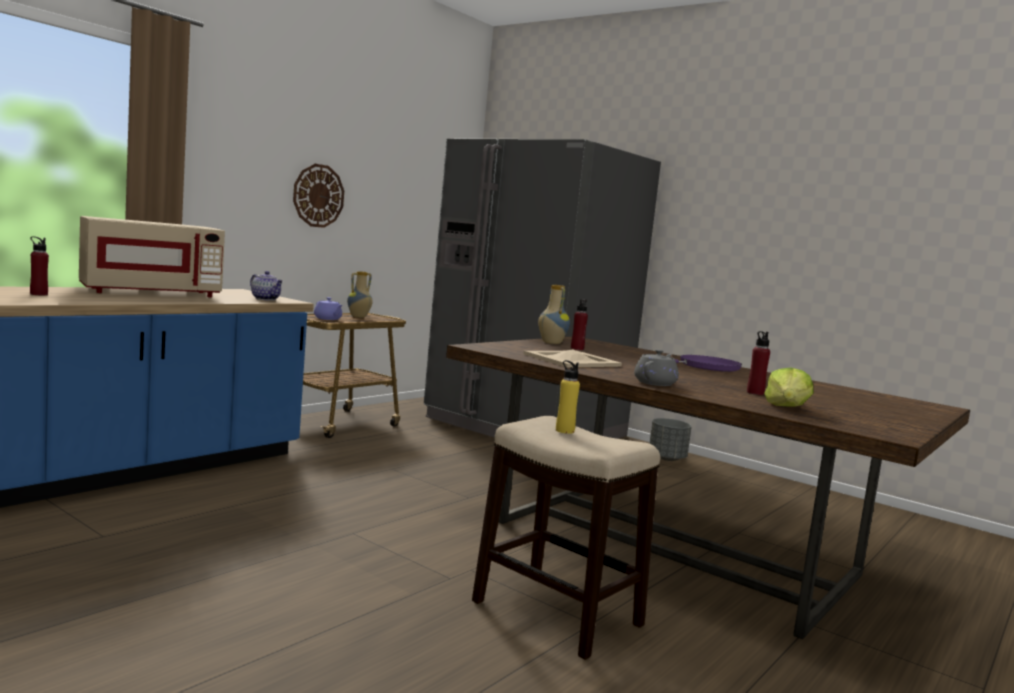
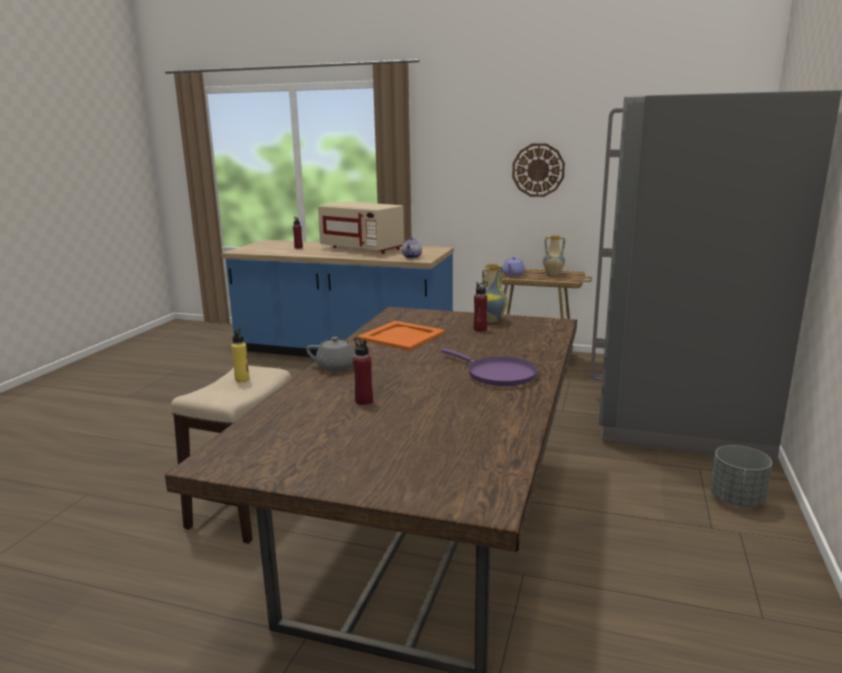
camera: 70 degrees right, 10 degrees up
beige tray [523,350,622,368] -> orange tray [357,321,445,350]
lettuce [764,368,813,407] -> none

